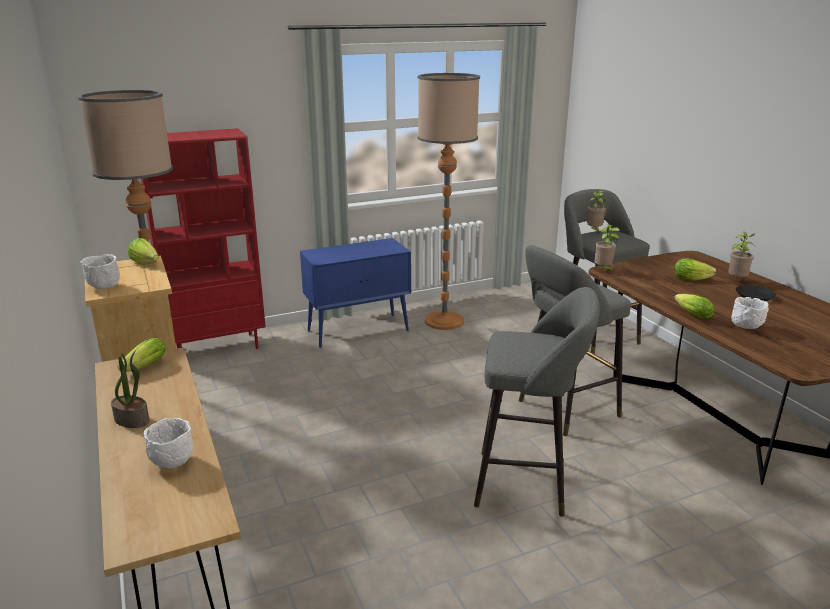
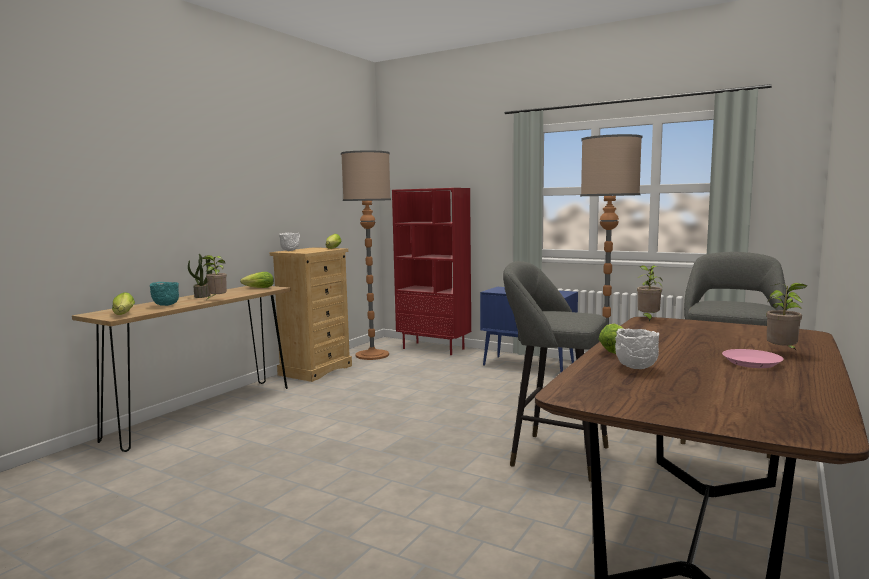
camera: 55 degrees right, 15 degrees down
white bowl [144,418,193,468] -> turquoise bowl [150,282,179,306]
grey stool [474,287,600,517] -> none
potted plant [587,190,606,233] -> potted plant moved to [201,255,227,299]
lettuce [674,258,716,281] -> lettuce moved to [112,292,135,315]
black plate [736,285,776,301] -> pink plate [722,349,784,368]

